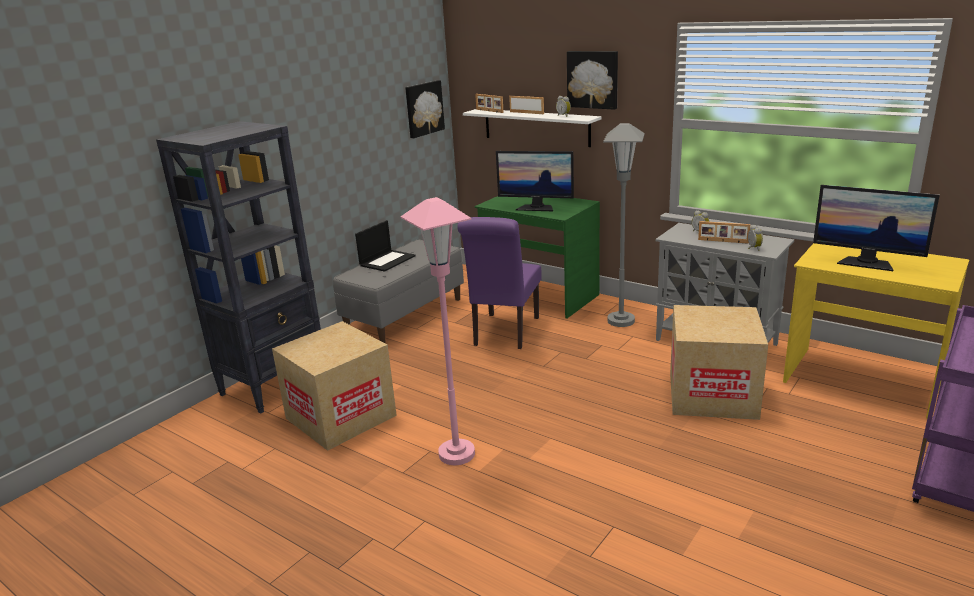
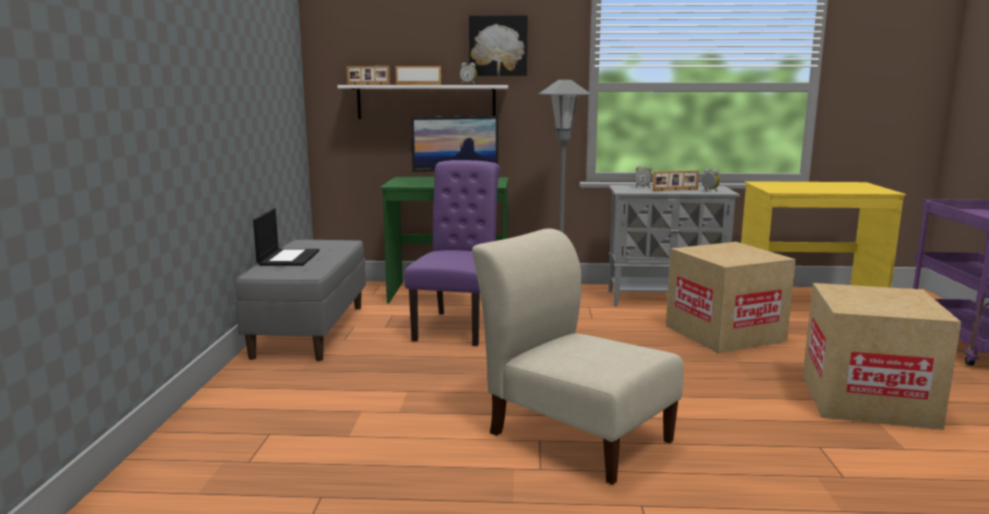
camera: 35 degrees left, 10 degrees down
black bookcase [156,121,321,414] -> none
cardboard box [272,321,397,451] -> cardboard box moved to [803,283,961,430]
pink floor lamp [401,197,475,465] -> beige chair [472,228,684,485]
picture [405,80,445,138] -> none
purple chair [457,217,542,349] -> purple chair turned 150 degrees counterclockwise [405,160,500,346]
monitor [813,185,940,271] -> none

